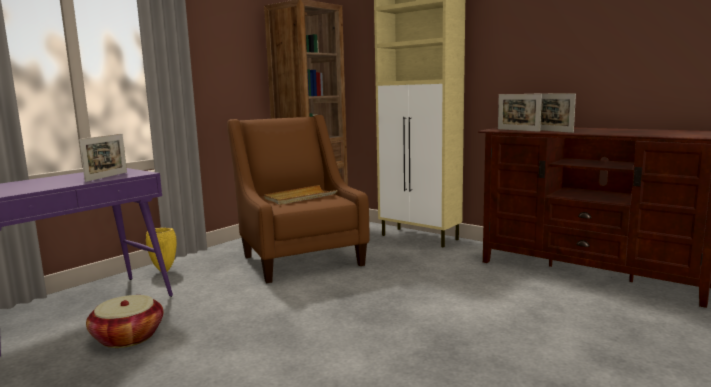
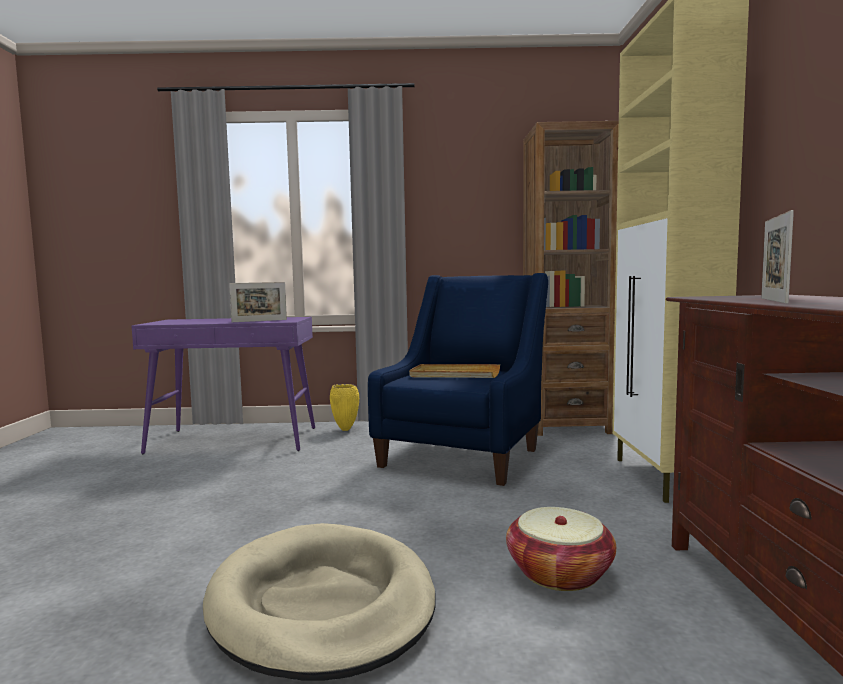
camera: 50 degrees right, 5 degrees down
basket [86,295,163,348] -> basket moved to [506,507,616,591]
brown armchair [227,115,369,283] -> blue armchair [368,273,548,486]
picture frame [498,94,542,132] -> none
none -> beige dog bed [203,523,436,681]

